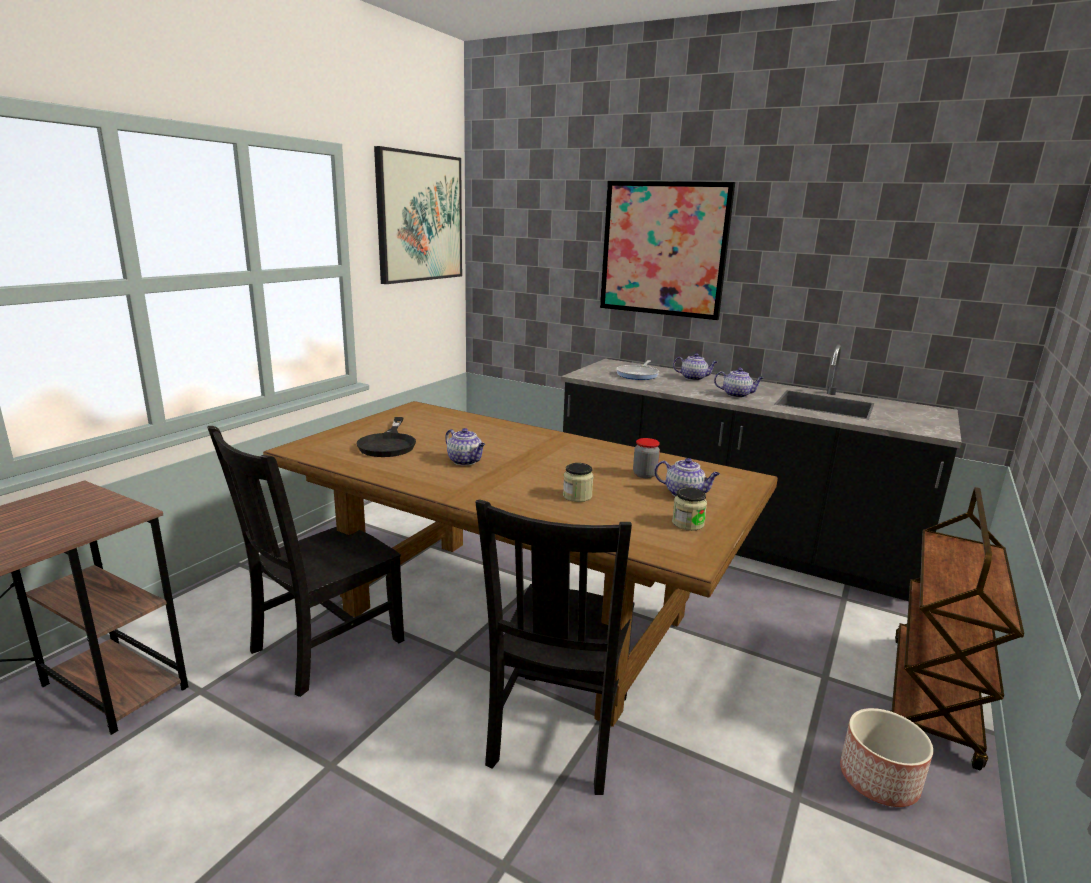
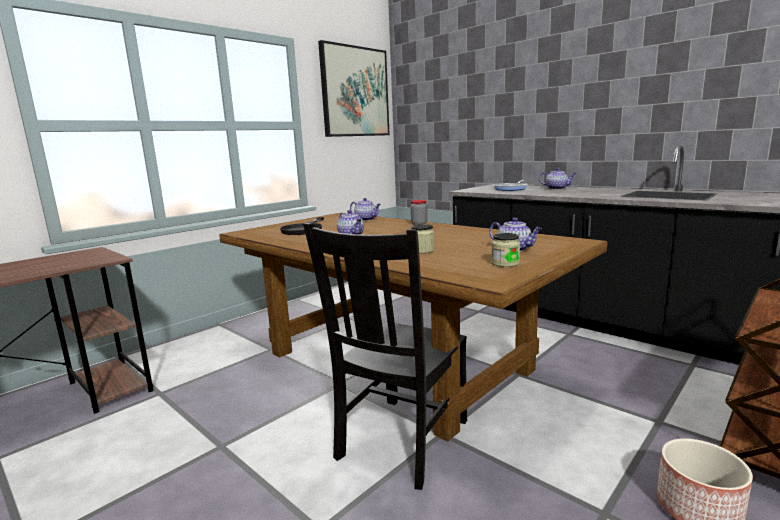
camera: 15 degrees right, 5 degrees down
black chair [207,426,404,697] -> none
picture [600,181,735,320] -> none
jar [633,438,660,478] -> jar moved to [411,200,427,225]
teapot [714,368,764,398] -> teapot moved to [350,198,381,221]

